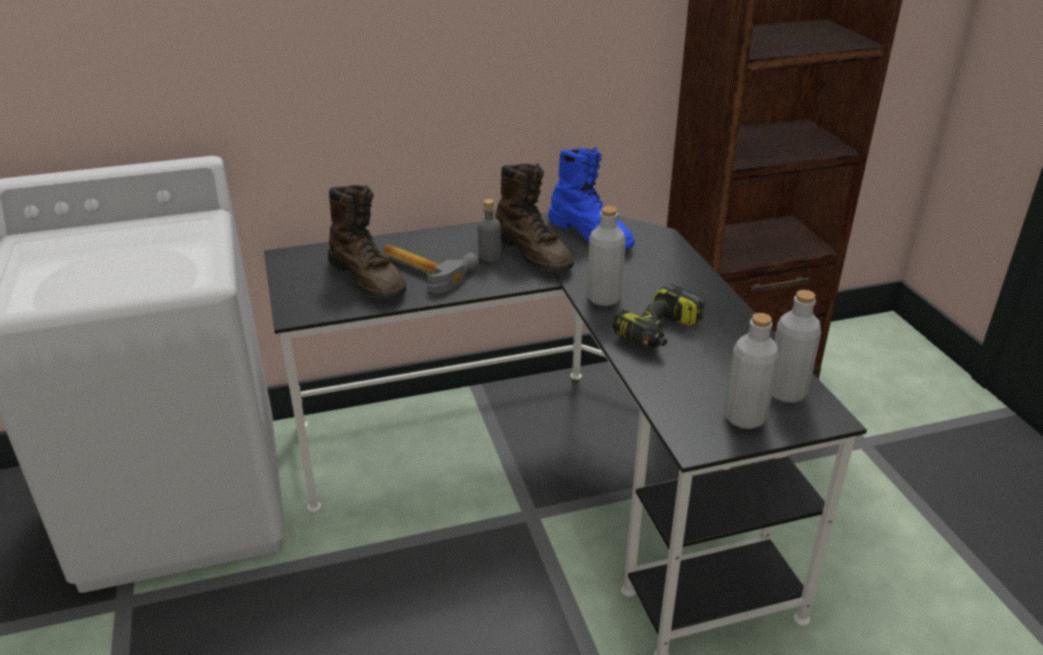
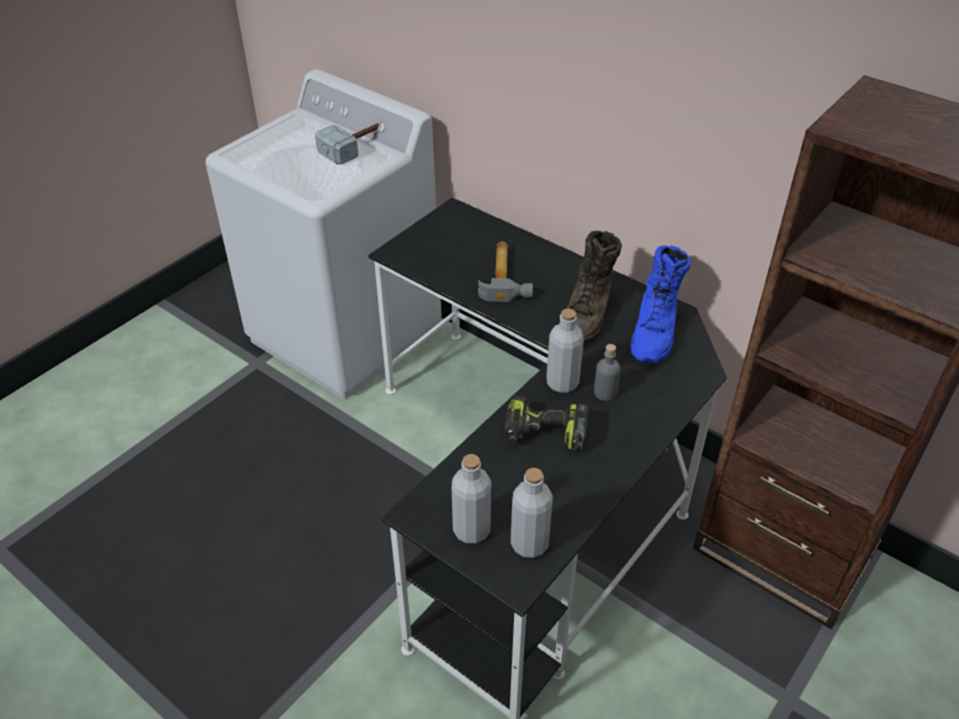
camera: 55 degrees right, 10 degrees up
brown boot [328,185,406,299] -> none
grey bottle [478,199,502,262] -> grey bottle moved to [594,344,620,401]
none -> hammer [315,123,379,164]

